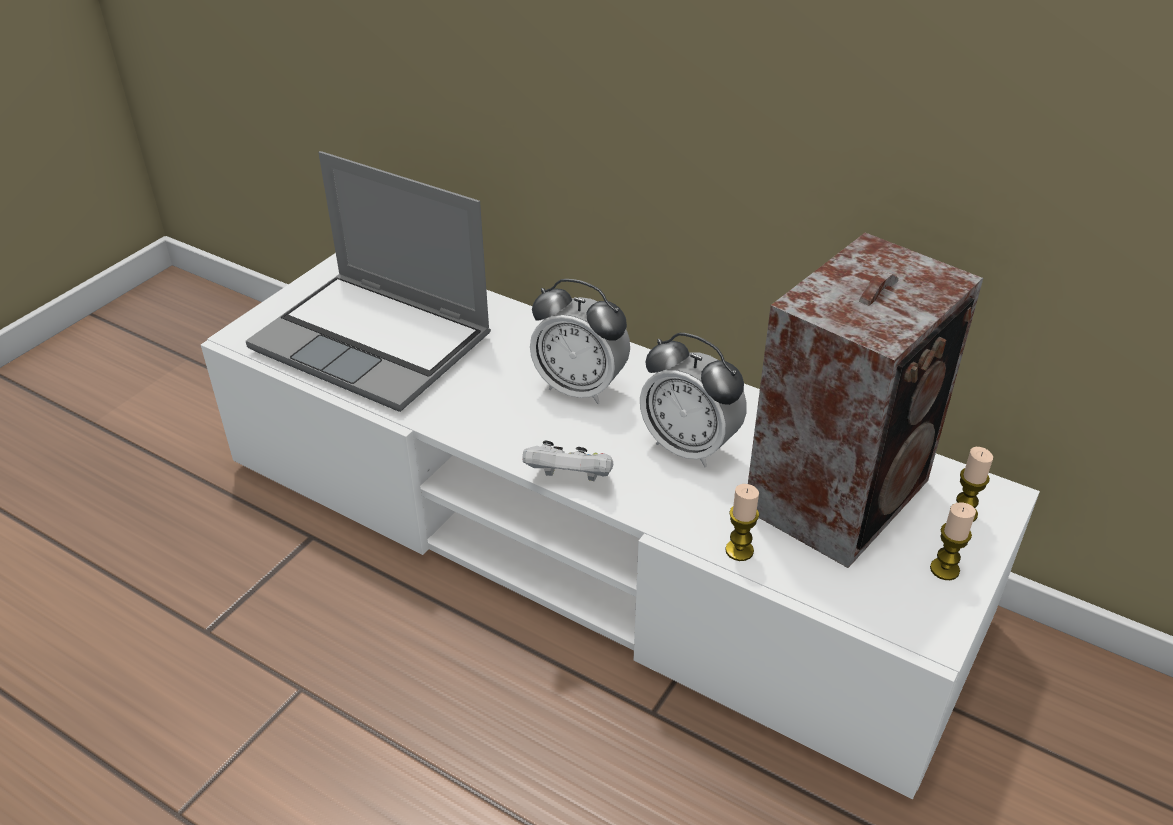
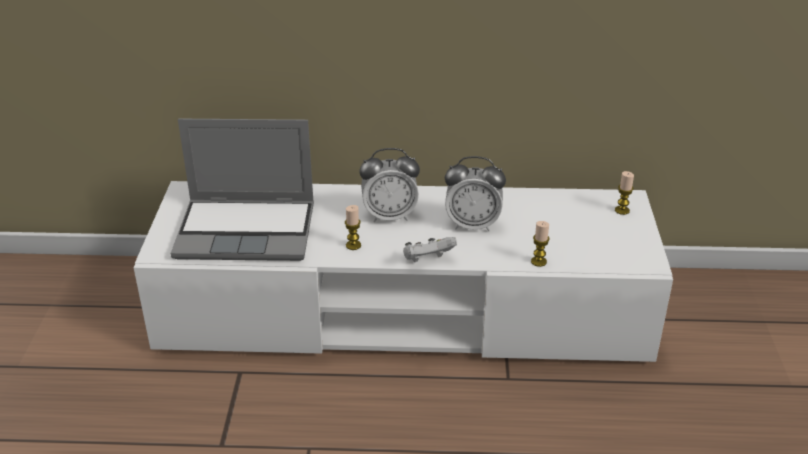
camera: 30 degrees left, 5 degrees down
speaker [748,233,983,568] -> none
candle [930,503,976,580] -> candle moved to [345,205,361,250]

